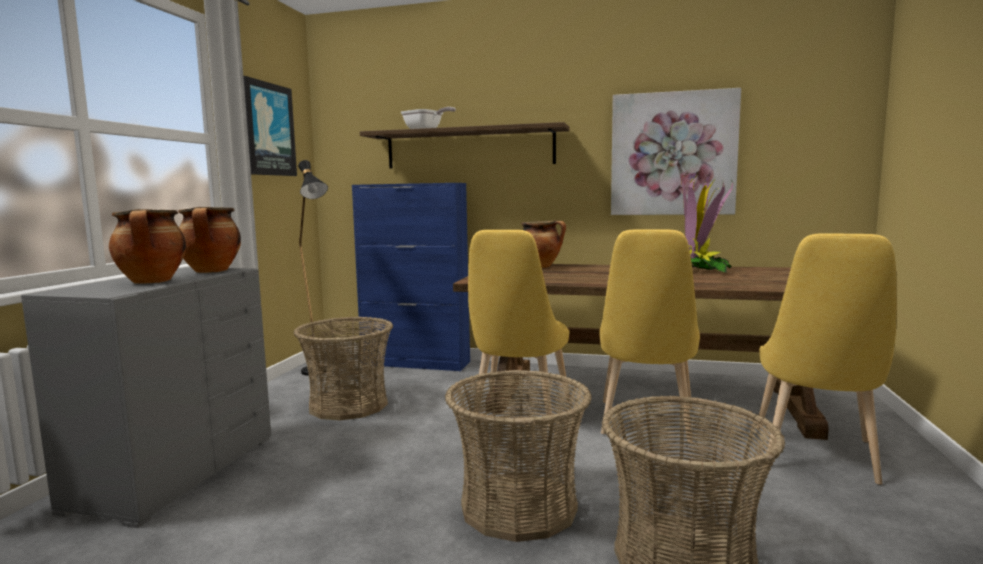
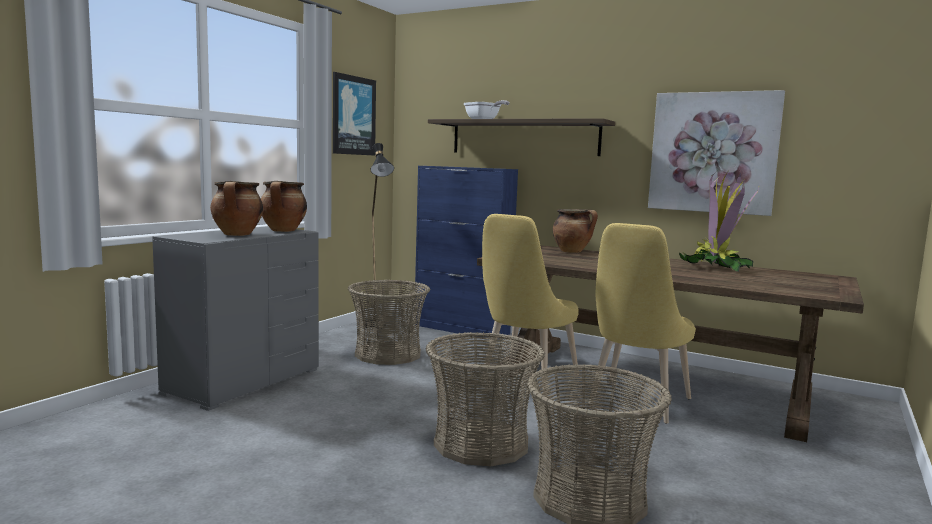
camera: 15 degrees right, 0 degrees up
yellow chair [756,233,897,485] -> none

